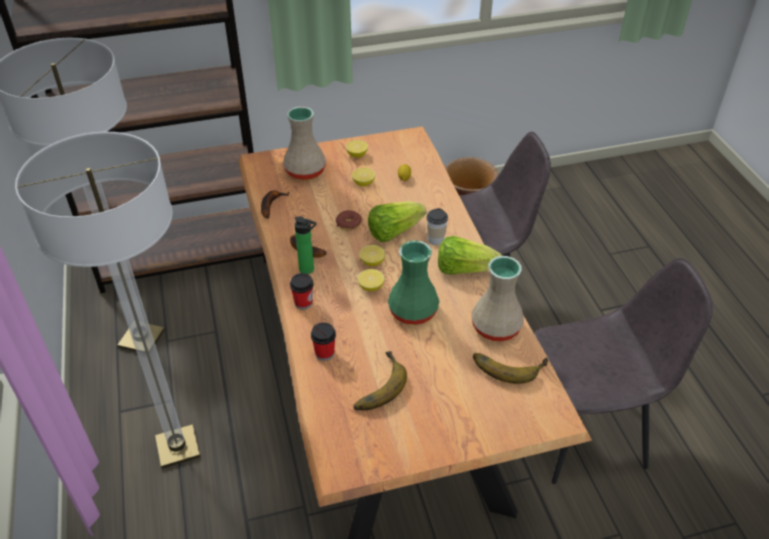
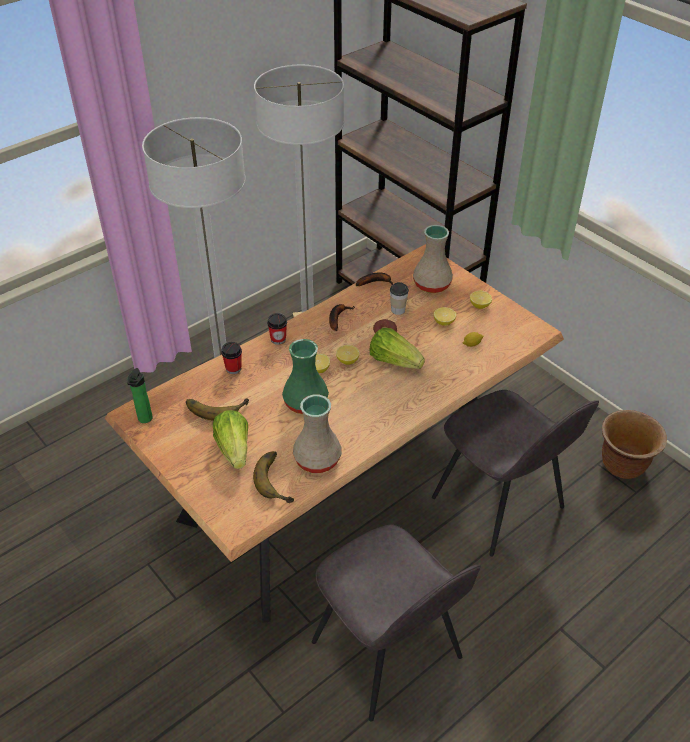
camera: 65 degrees right, 0 degrees up
bottle [294,217,316,274] -> bottle moved to [127,368,153,423]
cup [426,208,448,245] -> cup moved to [390,282,409,315]
lettuce [438,236,502,275] -> lettuce moved to [213,410,248,469]

